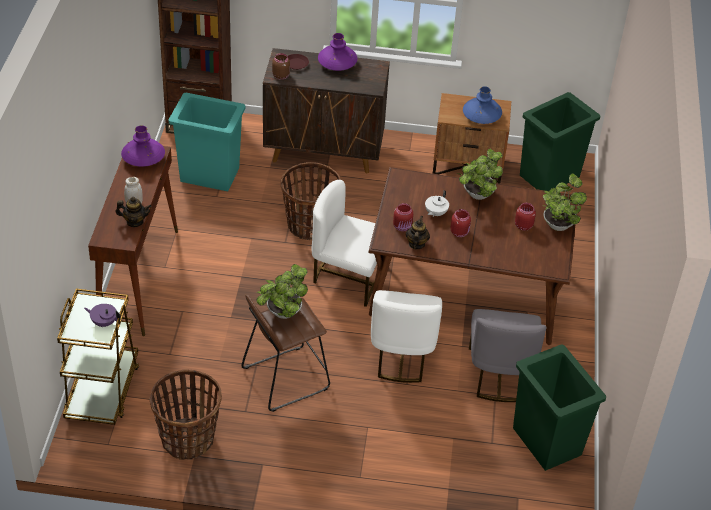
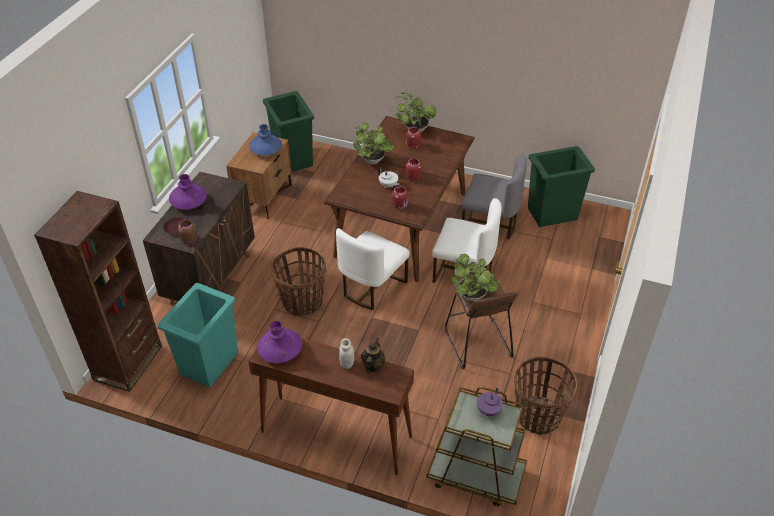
camera: 75 degrees left, 0 degrees up
teapot [406,216,430,249] -> none

